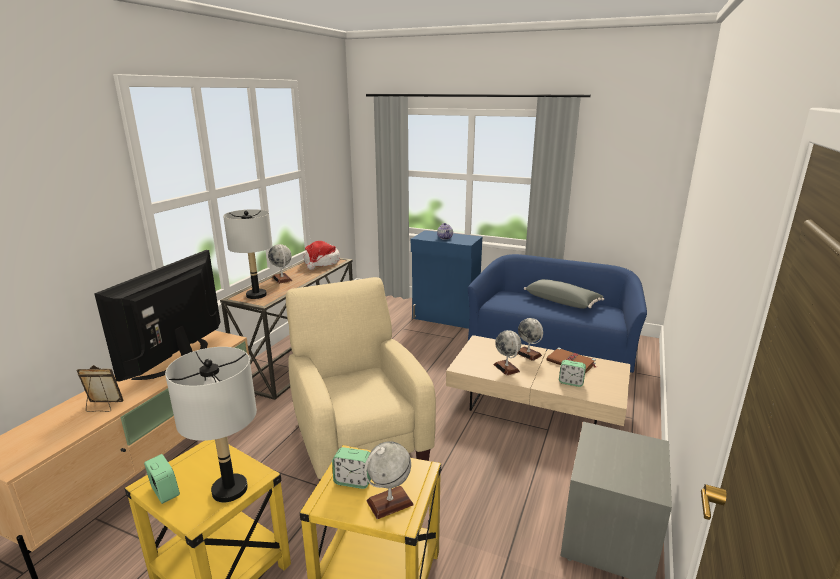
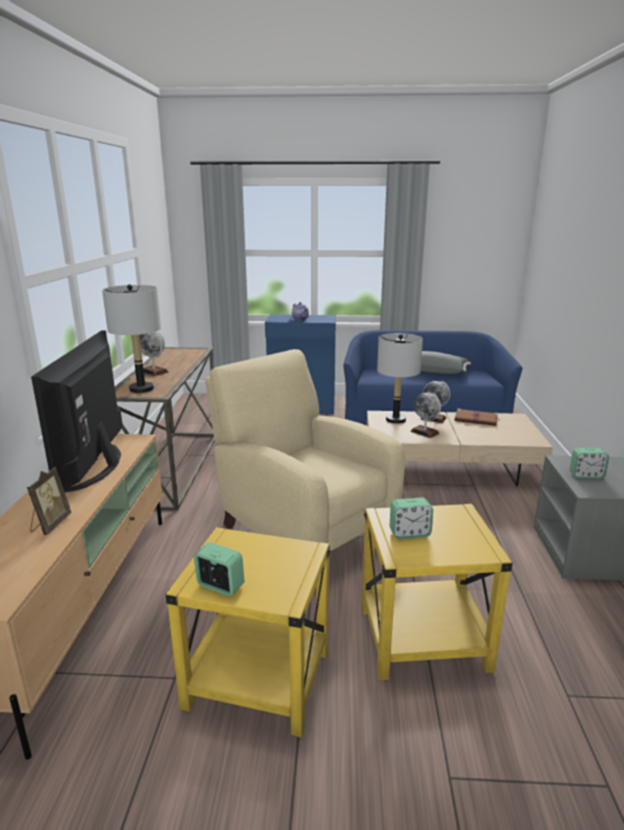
camera: 20 degrees left, 0 degrees up
picture frame [77,365,124,412] -> picture frame turned 120 degrees clockwise [27,467,71,535]
grey table lamp [165,347,257,502] -> grey table lamp moved to [377,333,423,424]
hat [304,241,340,270] -> none
globe [364,441,414,519] -> none
alarm clock [559,360,586,387] -> alarm clock moved to [570,448,609,479]

